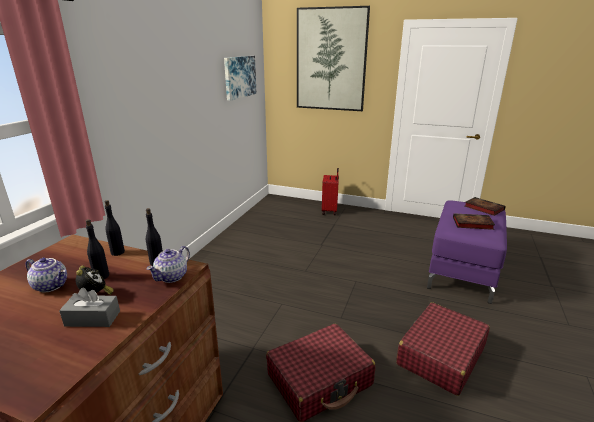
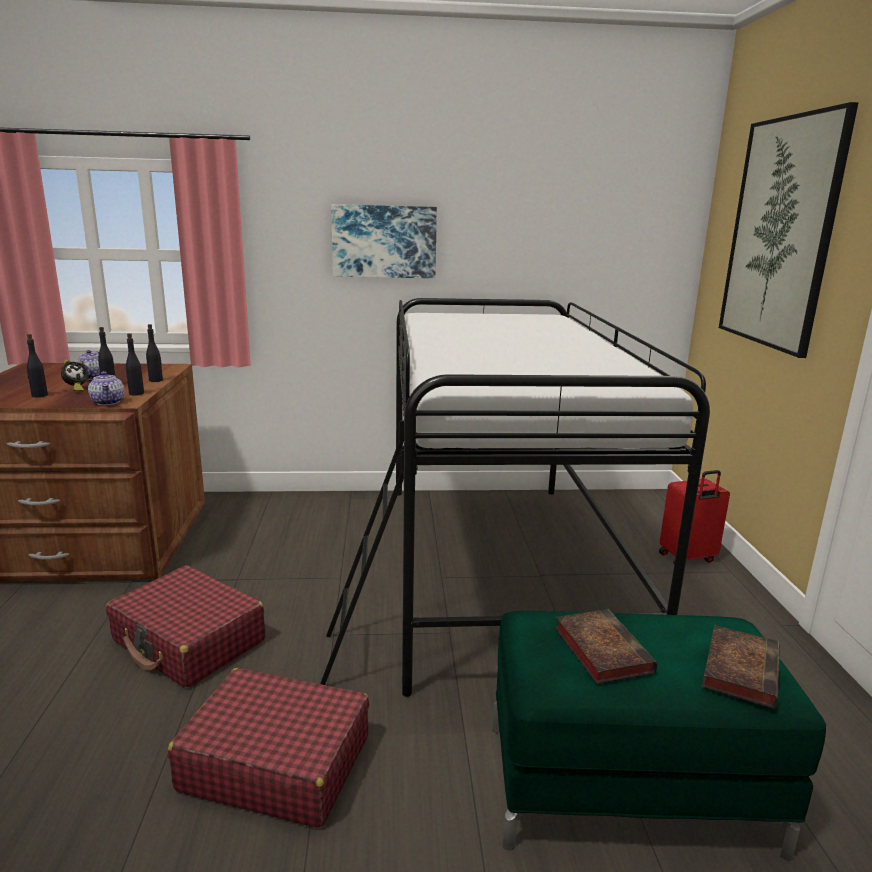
camera: 65 degrees right, 5 degrees down
grey tissue box [59,288,120,327] -> black bottle [27,334,48,397]
teapot [147,246,190,283] -> teapot turned 120 degrees counterclockwise [88,371,125,405]
picture [224,56,256,101] -> picture moved to [331,204,437,278]
purple ottoman [427,200,507,304] -> green ottoman [492,611,826,860]
none -> black bed [320,298,710,697]

